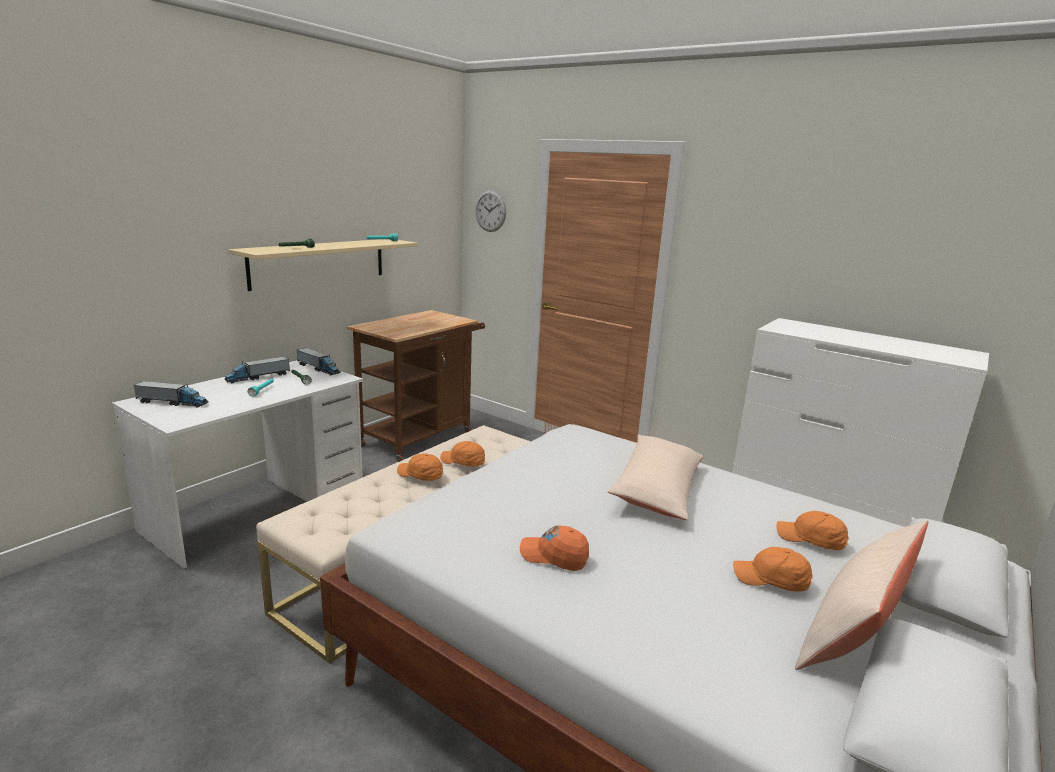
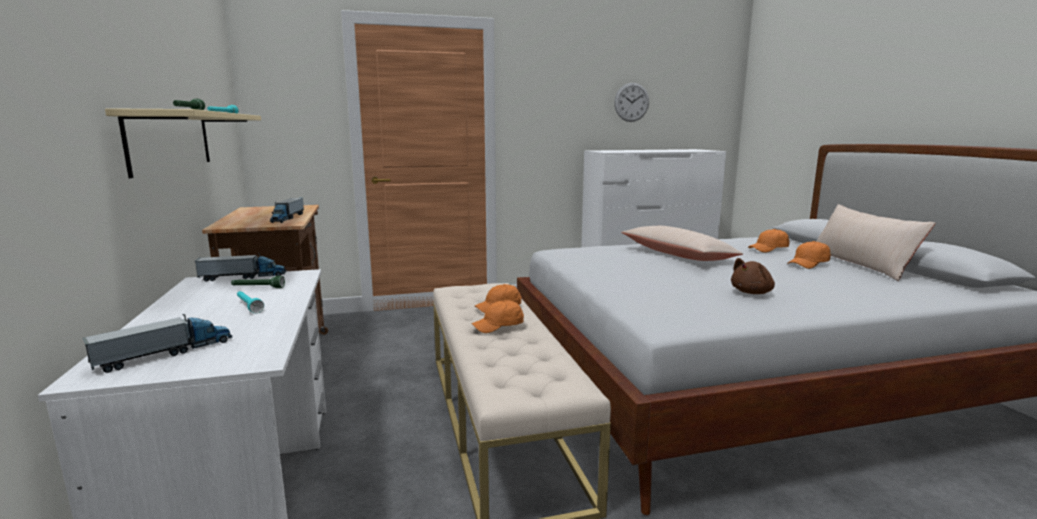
camera: 50 degrees left, 5 degrees down
toy truck [224,356,290,383] -> toy truck moved to [270,198,304,223]
wall clock [475,190,506,232] -> wall clock moved to [614,83,649,122]
orange cap [520,525,589,571] -> brown plush toy [731,258,775,294]

